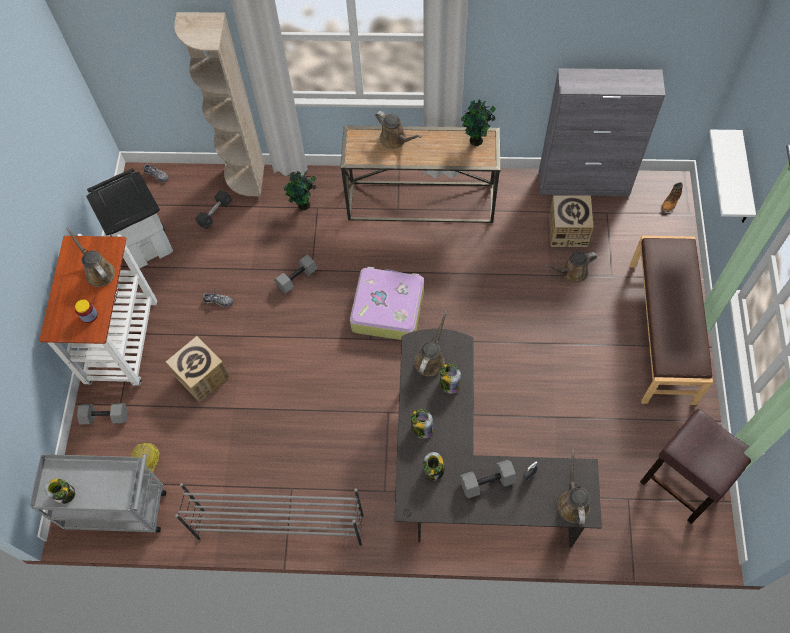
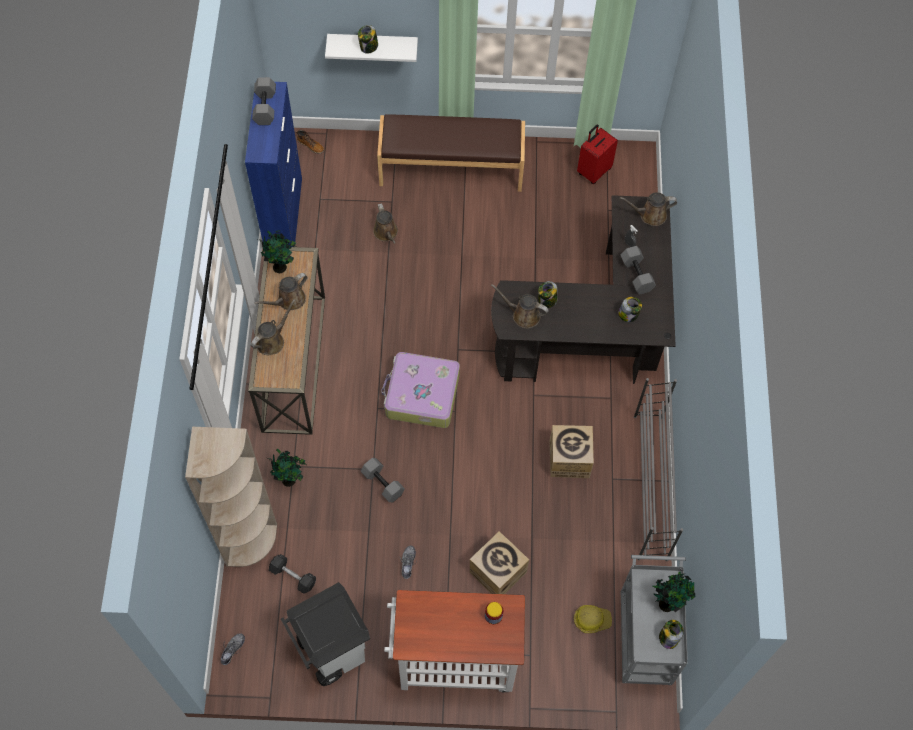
camera: 95 degrees left, 0 degrees up
brown watering can [66,227,115,287] -> brown watering can moved to [255,273,308,310]
grey dumbbell [77,403,128,424] -> grey dumbbell moved to [252,77,276,125]
jar [411,409,433,439] -> jar moved to [358,25,378,54]
grey cabinet [539,68,665,196] -> blue cabinet [245,82,302,247]
cardboard box [549,195,594,247] -> cardboard box moved to [549,425,594,478]
brown stool [640,409,751,524] -> red suitcase [577,124,618,184]
none -> potted plant [653,572,695,612]

